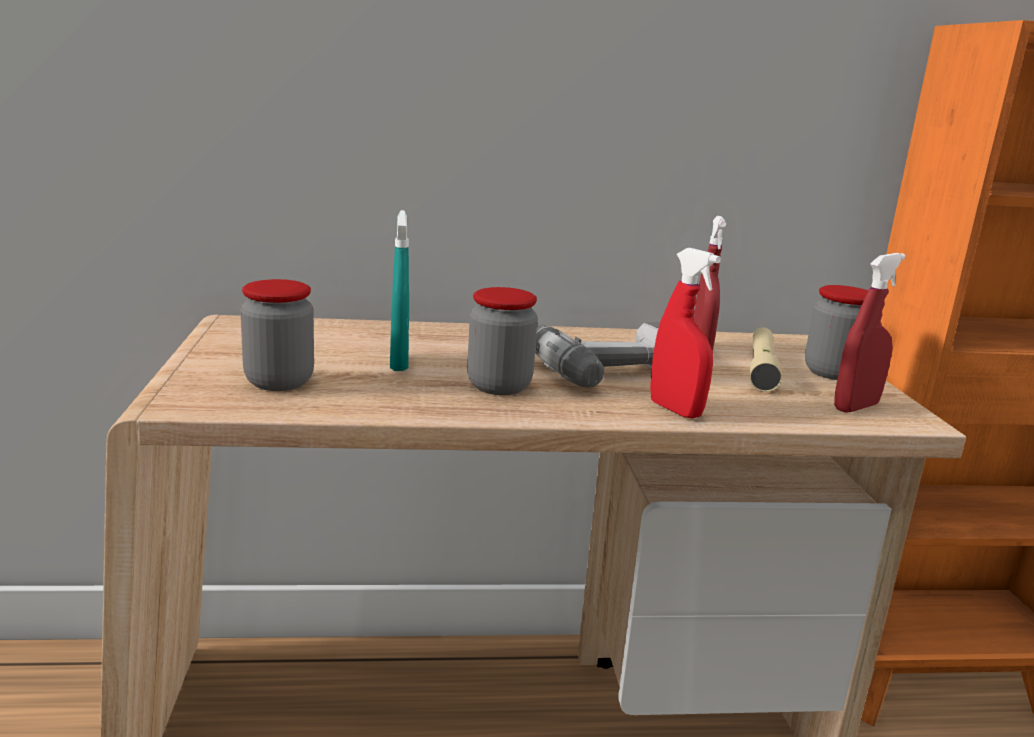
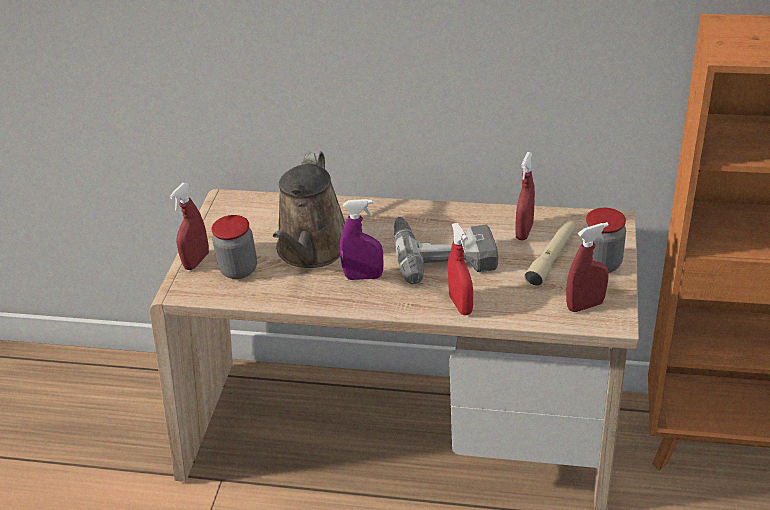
camera: 20 degrees right, 20 degrees up
turquoise spray bottle [390,210,409,371] -> brown watering can [273,151,345,268]
jar [467,287,538,395] -> purple spray bottle [340,199,384,280]
none -> red spray bottle [169,183,209,270]

